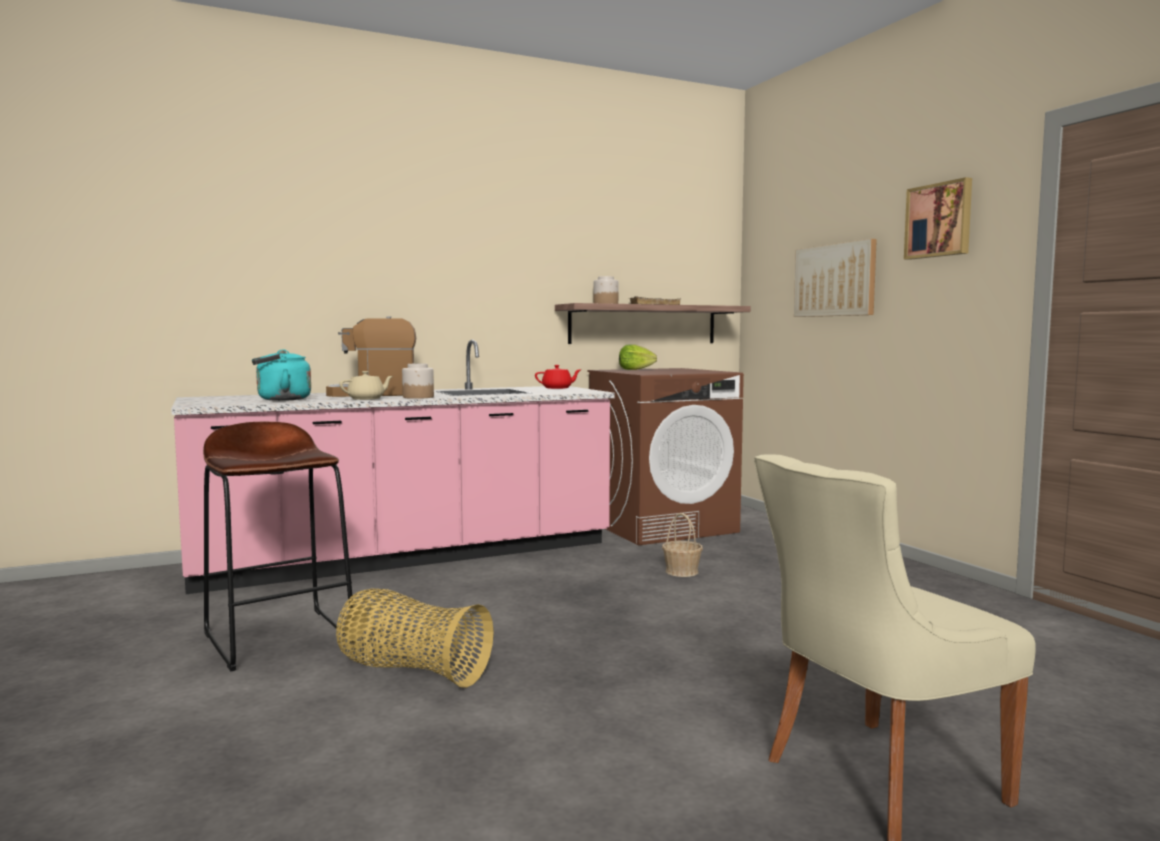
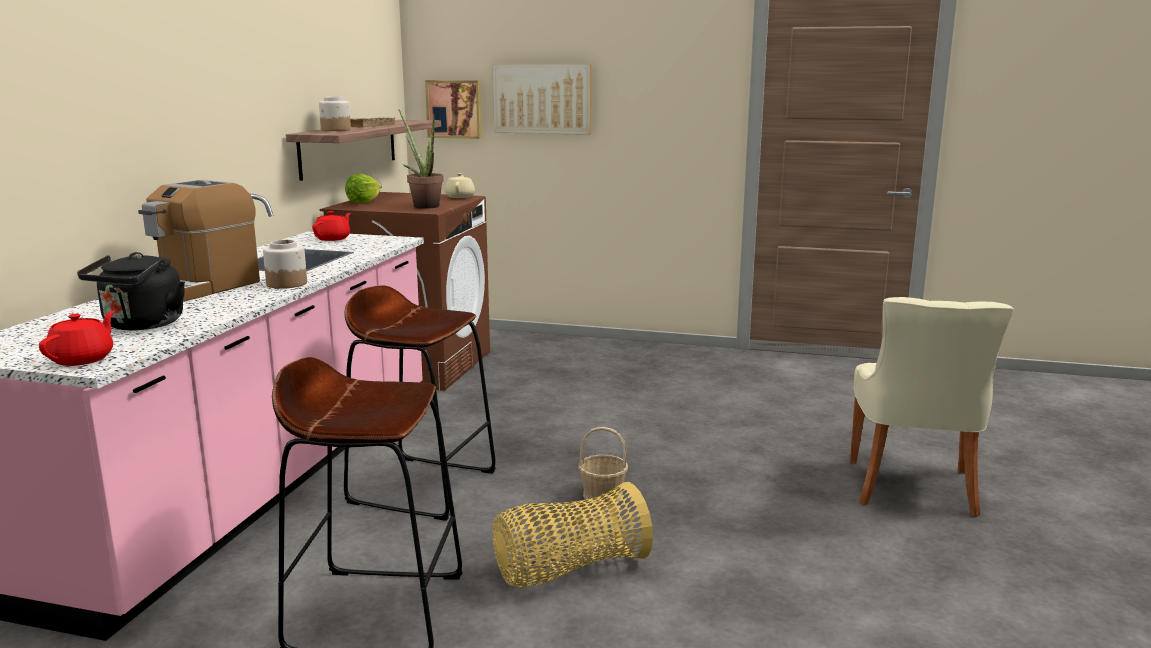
camera: 50 degrees left, 10 degrees up
turquoise kettle [252,349,311,401] -> black kettle [77,252,185,330]
beige teapot [339,371,393,400] -> beige teapot moved to [445,173,475,198]
basket [662,513,703,577] -> basket moved to [578,427,628,503]
picture [904,177,972,260] -> picture moved to [425,80,482,139]
none -> red teapot [39,311,115,366]
none -> brown stool [344,285,496,521]
none -> potted plant [398,109,444,209]

